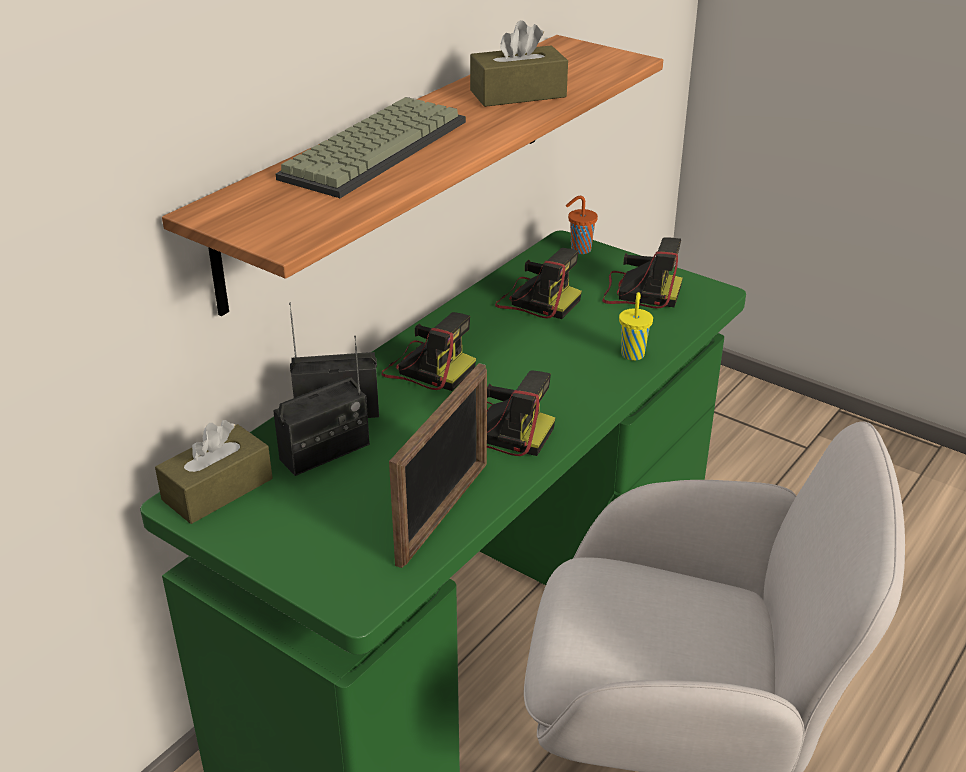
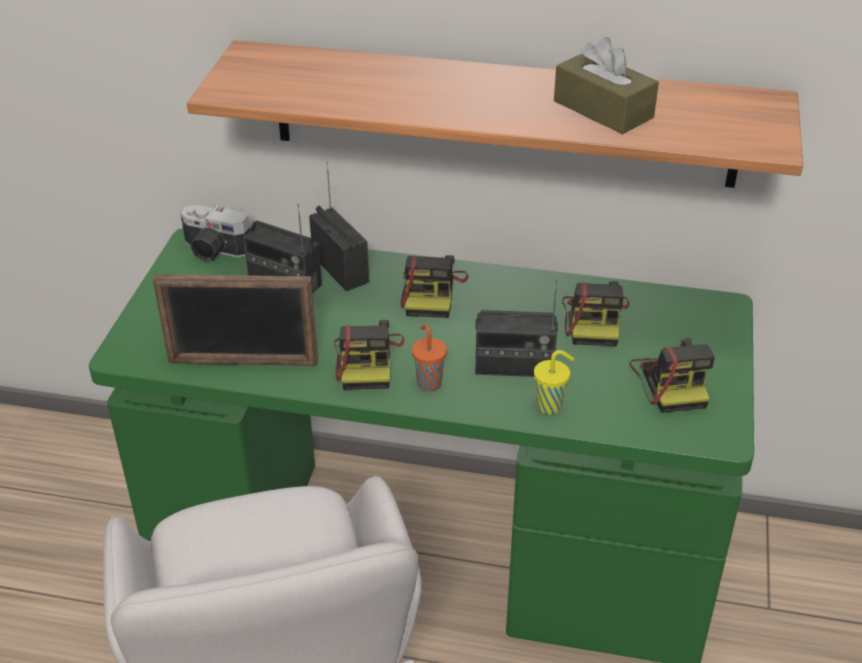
camera: 65 degrees right, 5 degrees up
brown tissue box [155,420,273,524] -> camera [180,205,250,262]
keyboard [276,97,466,198] -> none
orange cup [566,196,598,254] -> orange cup moved to [412,324,447,391]
none -> radio [475,280,558,377]

